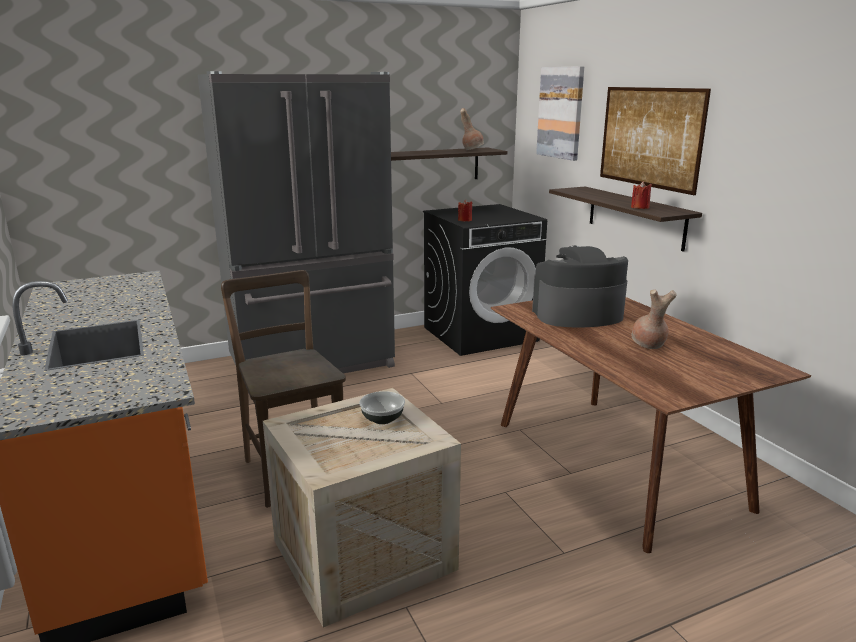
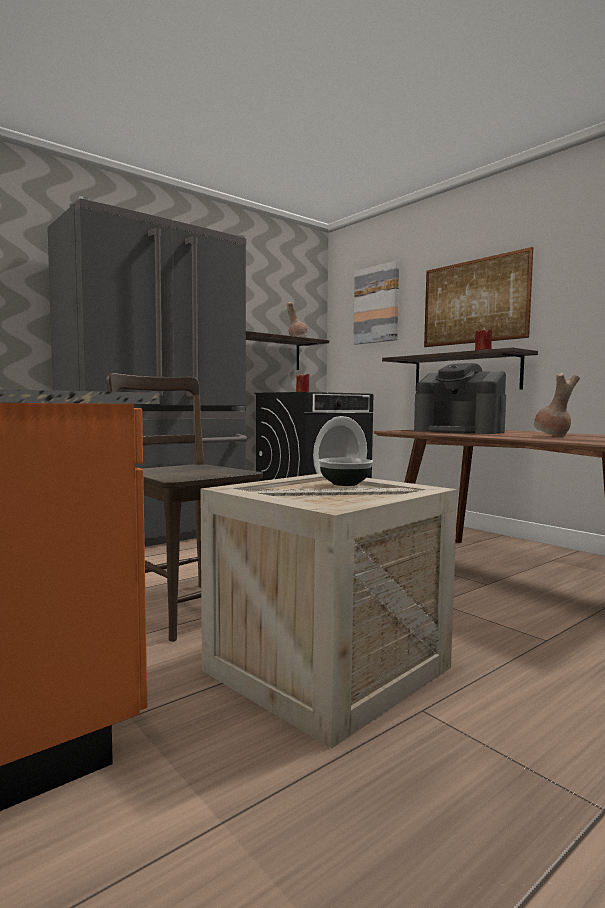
camera: 15 degrees left, 15 degrees down
coffee machine [532,246,628,328] -> coffee machine turned 120 degrees counterclockwise [414,363,506,434]

